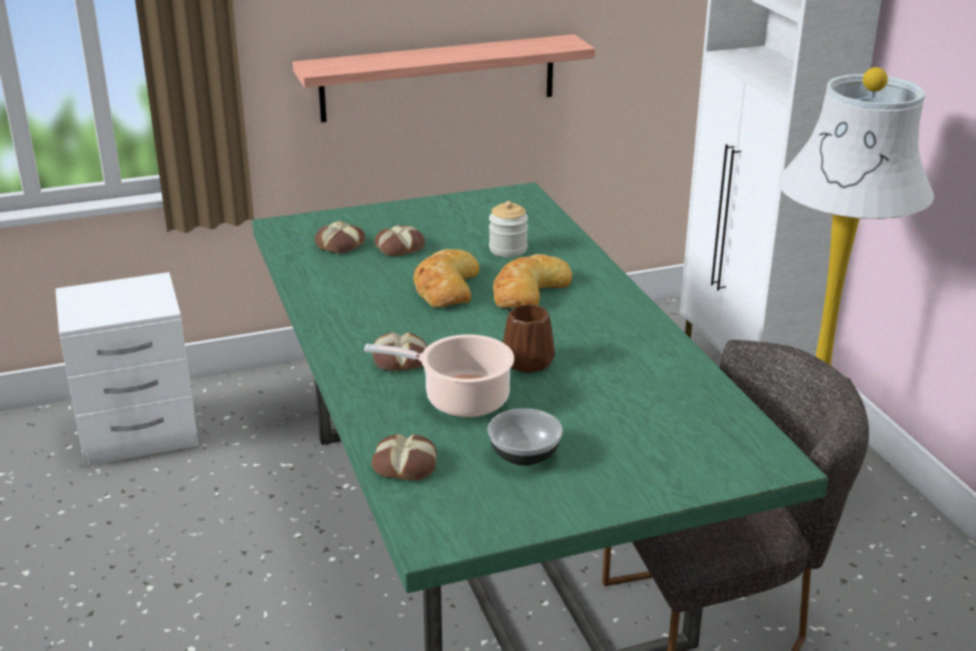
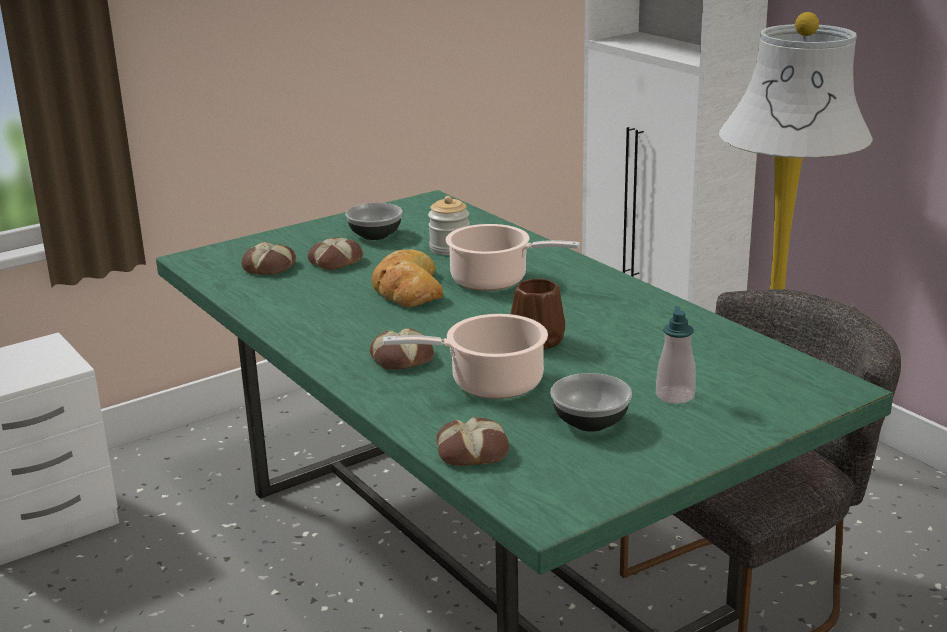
camera: 15 degrees left, 5 degrees down
shelf [292,34,595,122] -> none
bread [493,254,572,308] -> cooking pot [446,224,580,291]
none -> bowl [345,203,403,240]
none -> soap dispenser [656,306,696,404]

